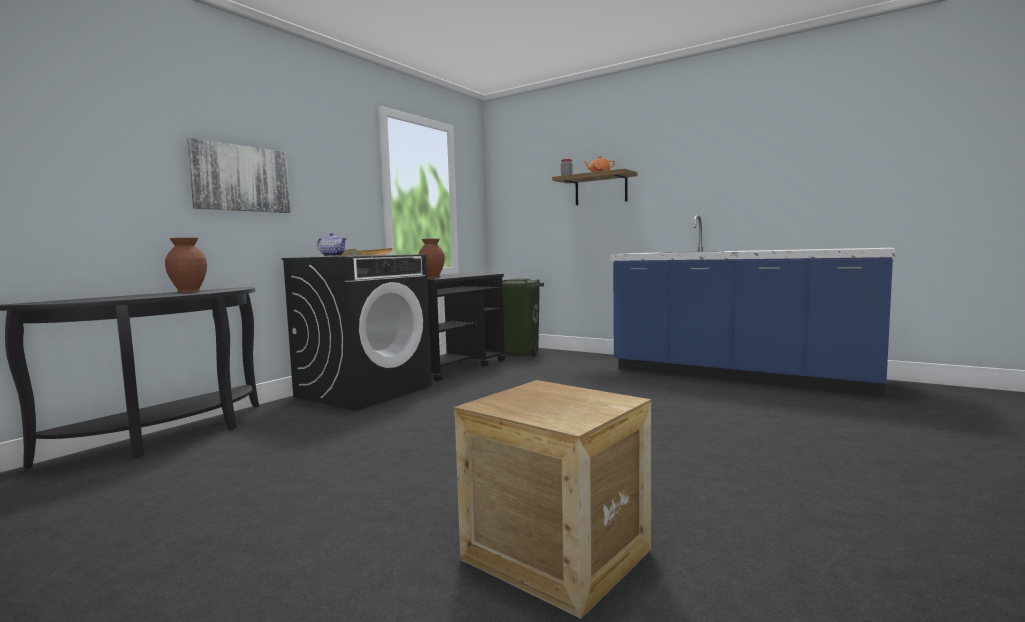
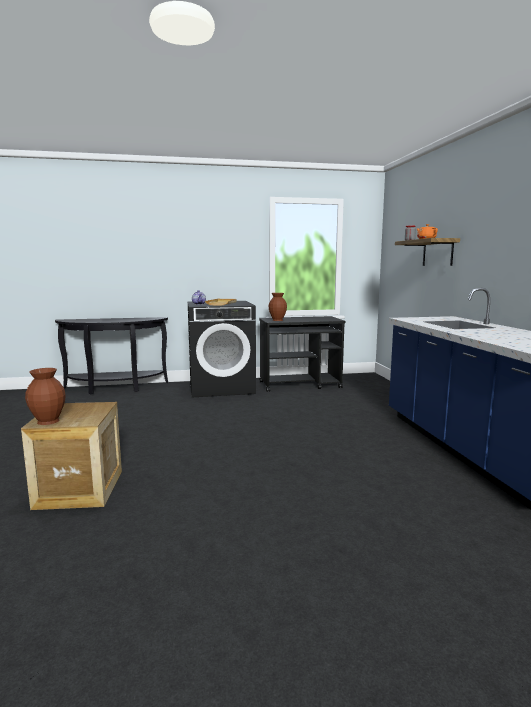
camera: 45 degrees right, 5 degrees up
brown vase [165,238,207,293] -> brown vase moved to [25,368,66,425]
picture [187,138,291,213] -> none
green trash can [502,279,544,356] -> none

